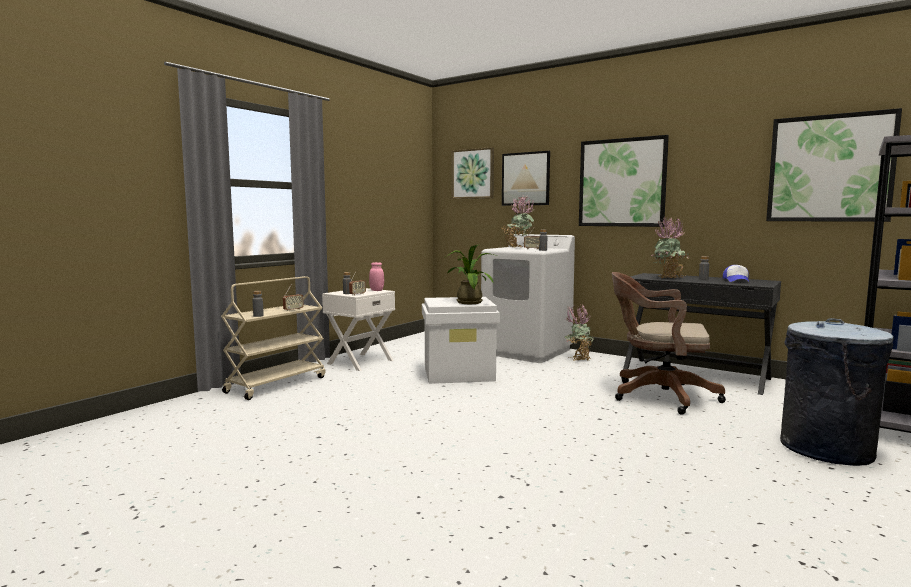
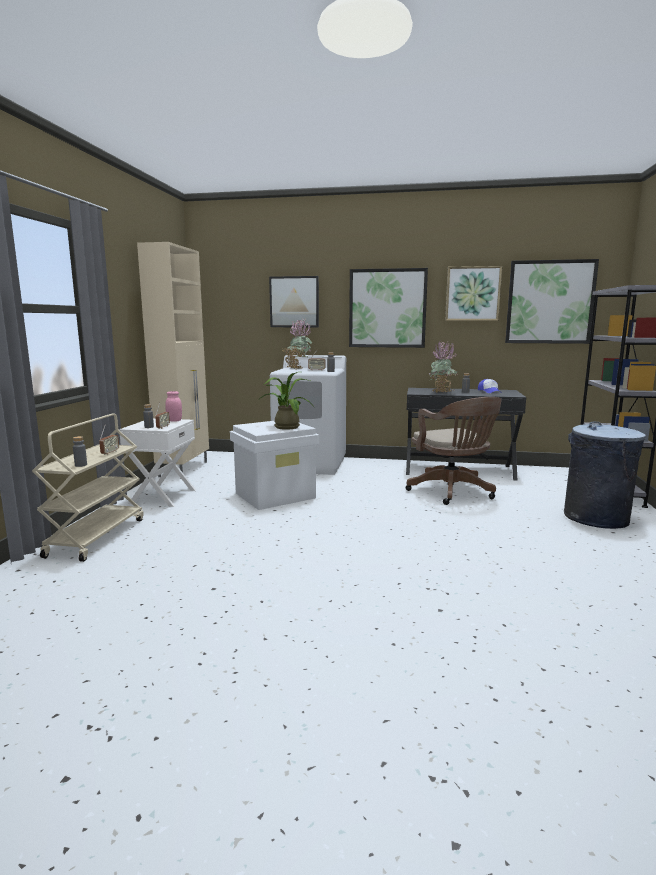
camera: 25 degrees left, 5 degrees up
picture [451,147,494,199] -> picture moved to [445,266,502,321]
potted plant [564,304,595,361] -> none
brown office chair [612,272,726,415] -> brown office chair turned 105 degrees counterclockwise [406,397,502,505]
none -> beige cabinet [137,242,209,479]

